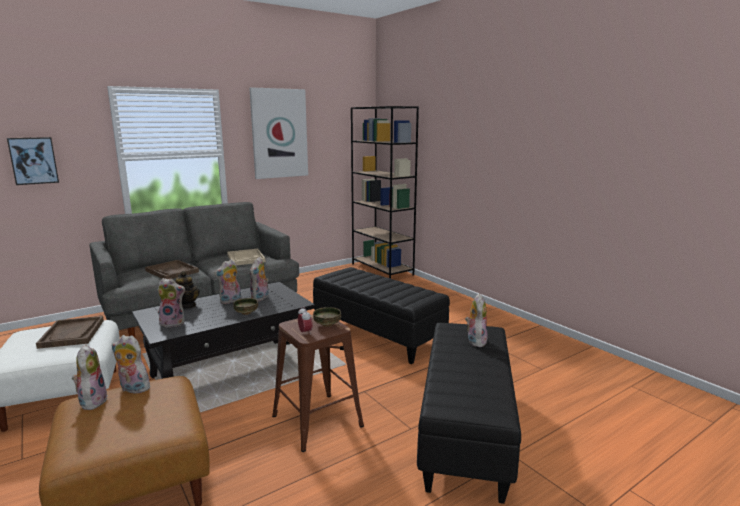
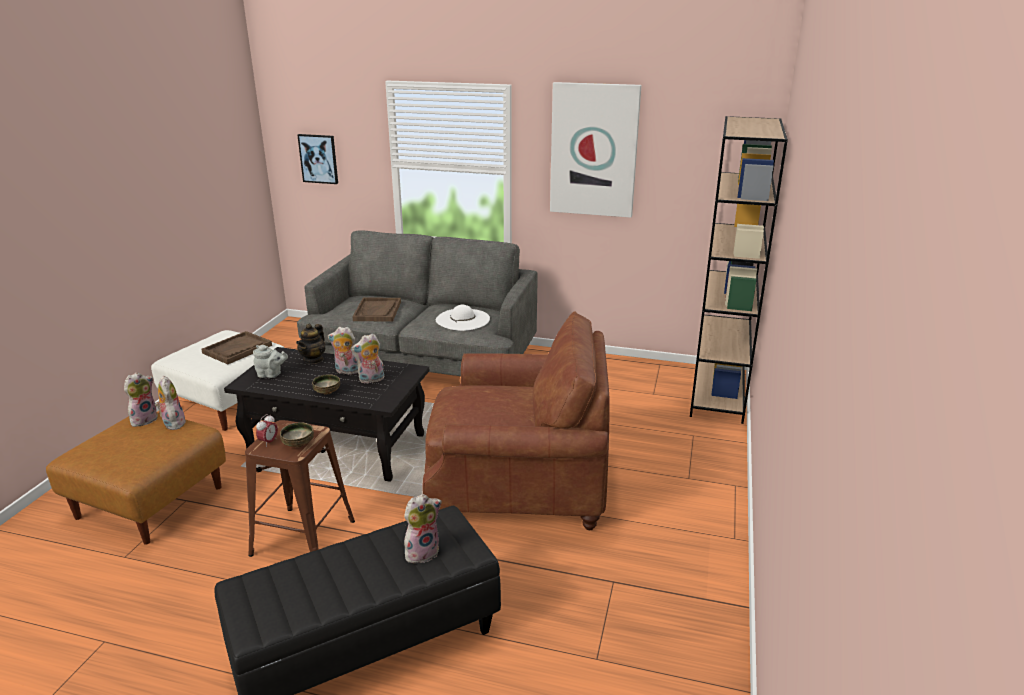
camera: 50 degrees right, 10 degrees up
plush toy [158,278,185,327] -> grey teapot [253,345,288,378]
beige tray [227,249,266,265] -> white hat [436,305,490,331]
black ottoman [313,267,450,364] -> brown armchair [422,311,610,530]

